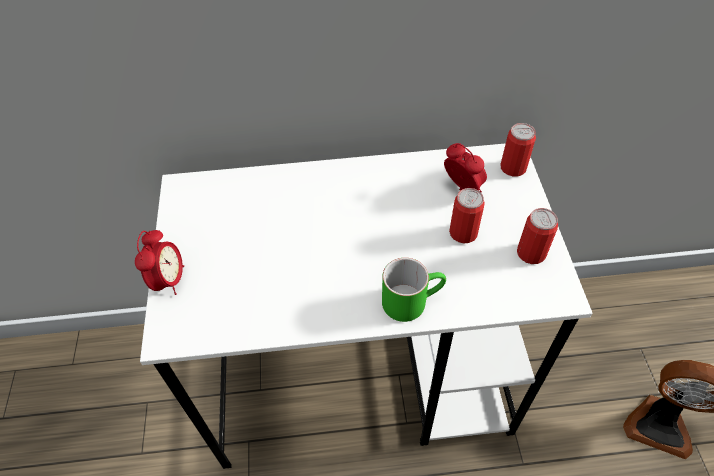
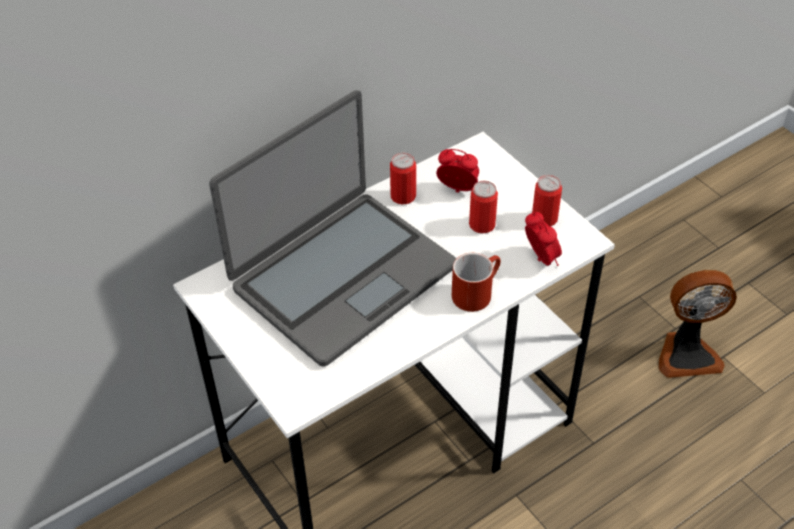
camera: 30 degrees left, 5 degrees down
alarm clock [135,230,184,295] -> alarm clock moved to [525,212,562,266]
green mug [382,258,446,322] -> red mug [452,253,501,312]
can [500,123,536,176] -> can moved to [390,153,416,204]
none -> laptop [209,90,456,366]

